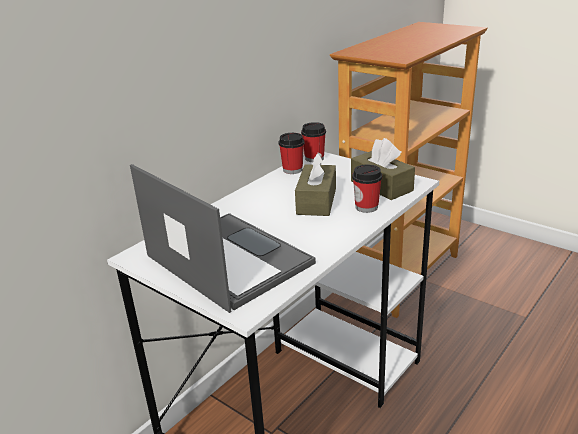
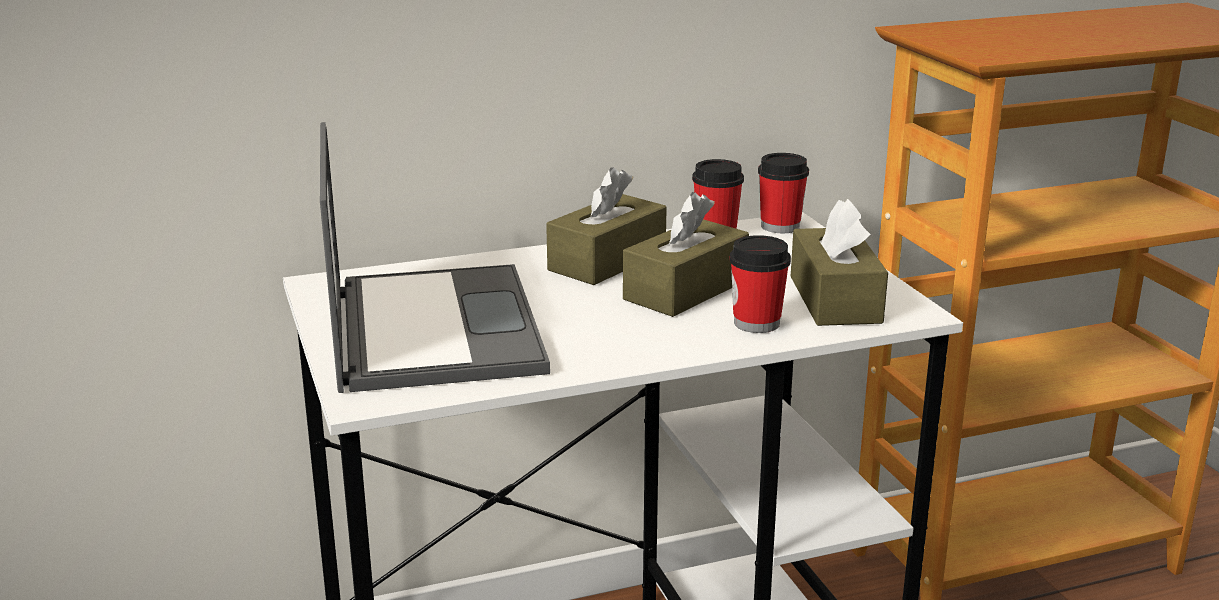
camera: 30 degrees right, 5 degrees down
none -> brown tissue box [546,167,667,285]

